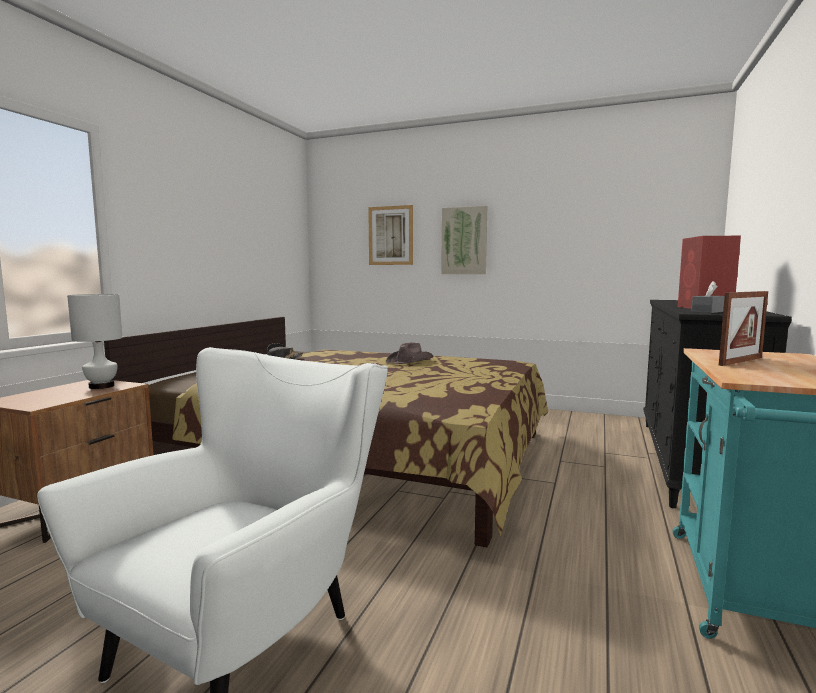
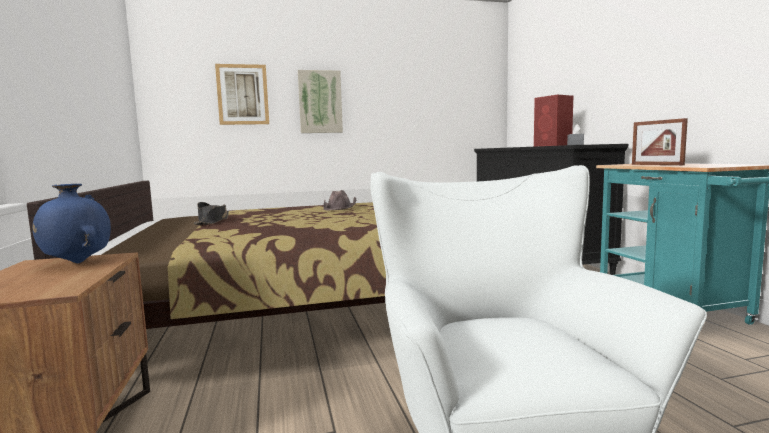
camera: 35 degrees left, 0 degrees up
white table lamp [67,294,122,389] -> blue vase [33,184,111,263]
picture frame [719,291,768,366] -> picture frame turned 135 degrees clockwise [632,118,688,165]

